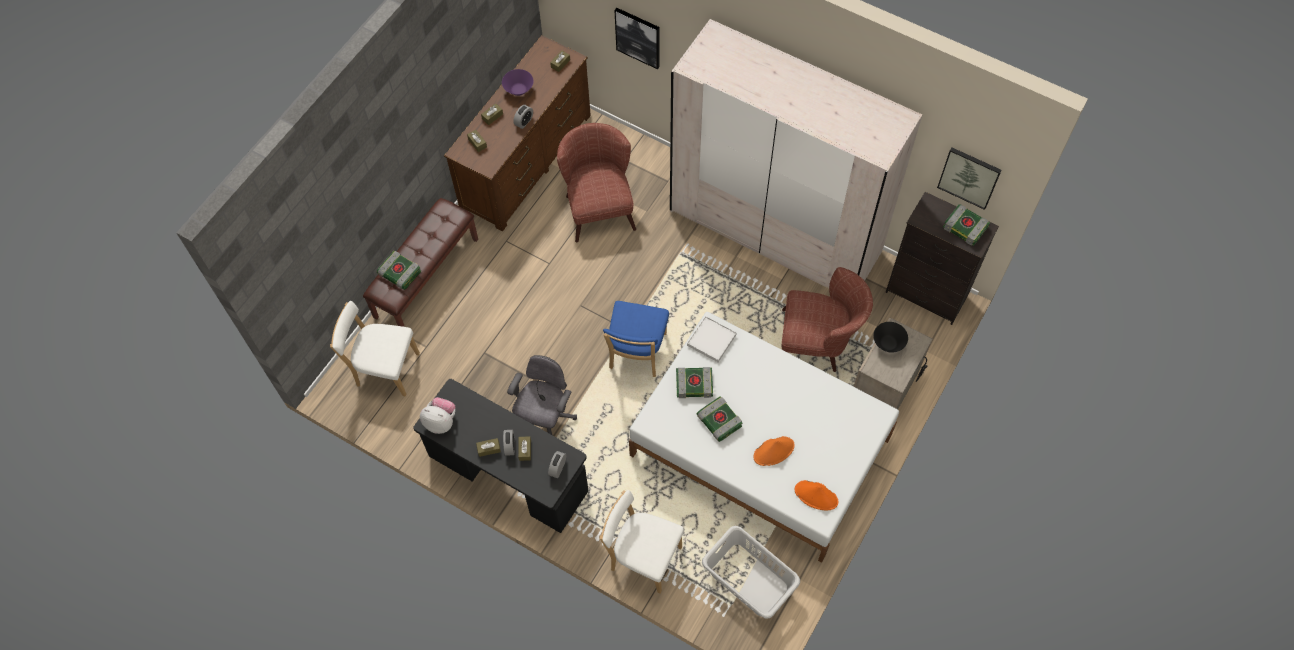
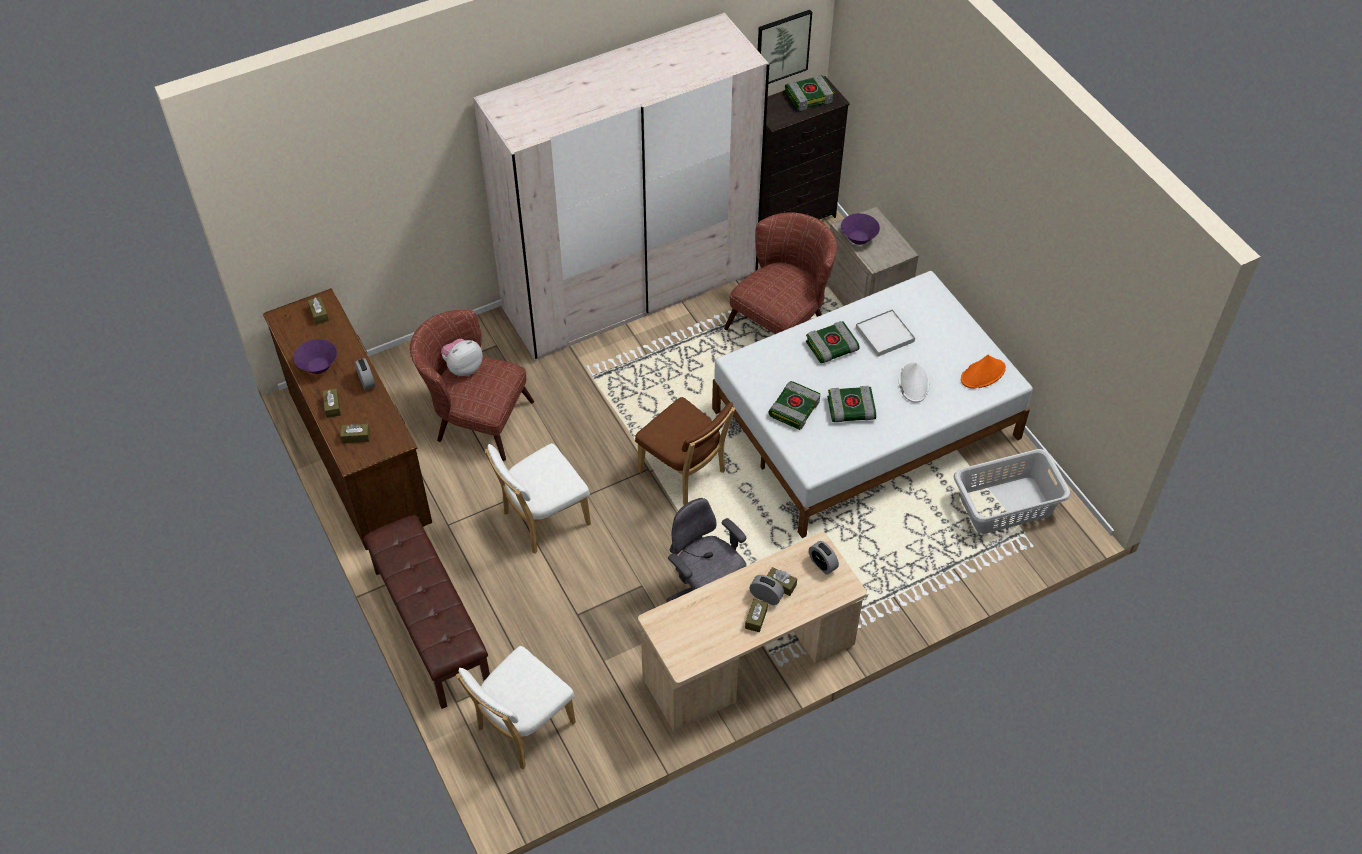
camera: 60 degrees left, 10 degrees down
book [377,251,421,290] -> book moved to [806,321,860,363]
black desk [413,379,588,533] -> beige desk [638,532,867,732]
plush toy [420,397,456,434] -> plush toy moved to [441,338,482,376]
white chair [600,490,684,594] -> white chair moved to [485,443,591,553]
blue chair [603,301,669,377] -> brown chair [635,397,735,505]
picture [614,8,660,69] -> none
white tray [687,316,737,362] -> white tray moved to [856,309,915,357]
orange hat [753,436,795,466] -> white hat [899,361,930,403]
black bowl [873,322,908,353] -> purple bowl [841,213,880,245]

